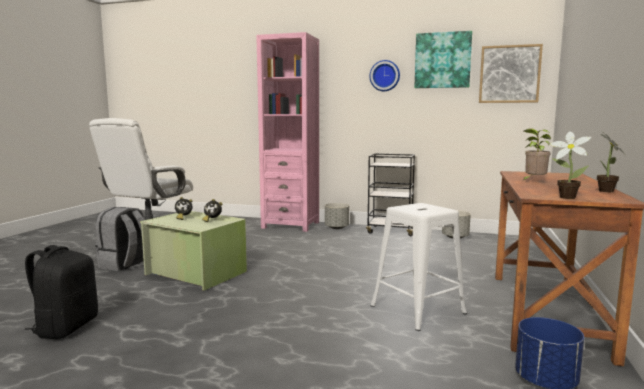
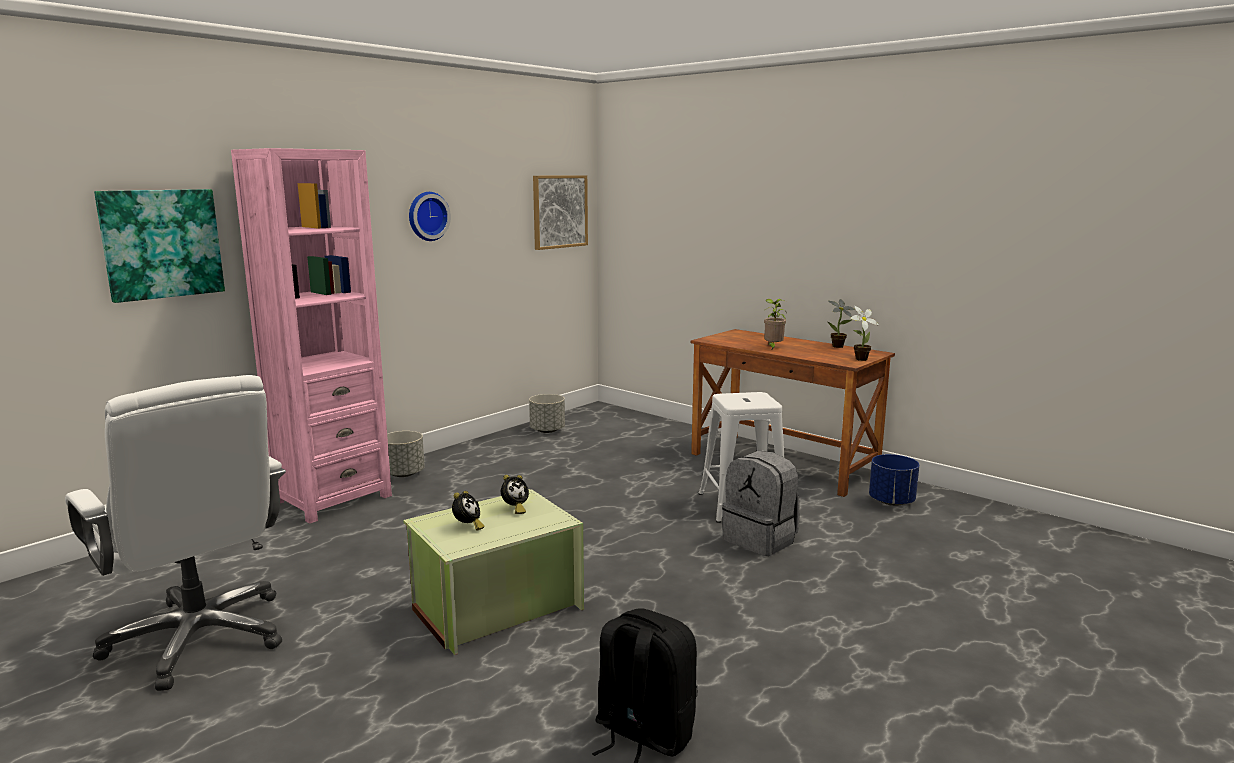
camera: 65 degrees left, 5 degrees up
grey backpack [95,207,144,271] -> grey backpack moved to [722,451,800,556]
black cart [366,153,415,236] -> none
picture [414,31,472,88] -> picture moved to [94,189,225,303]

